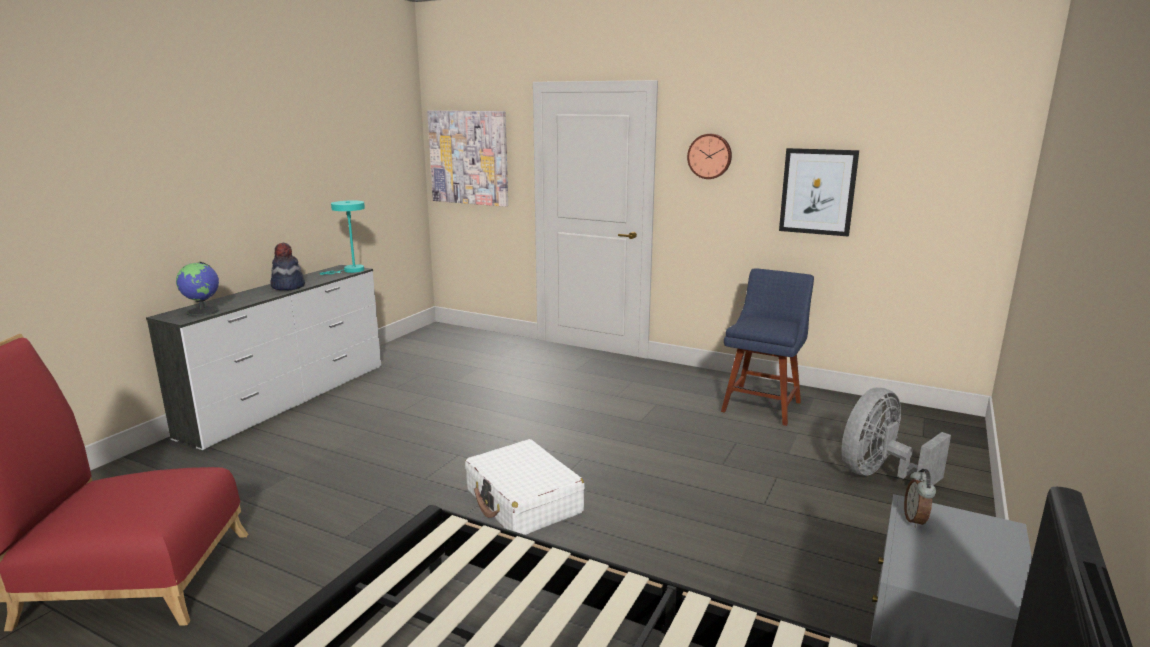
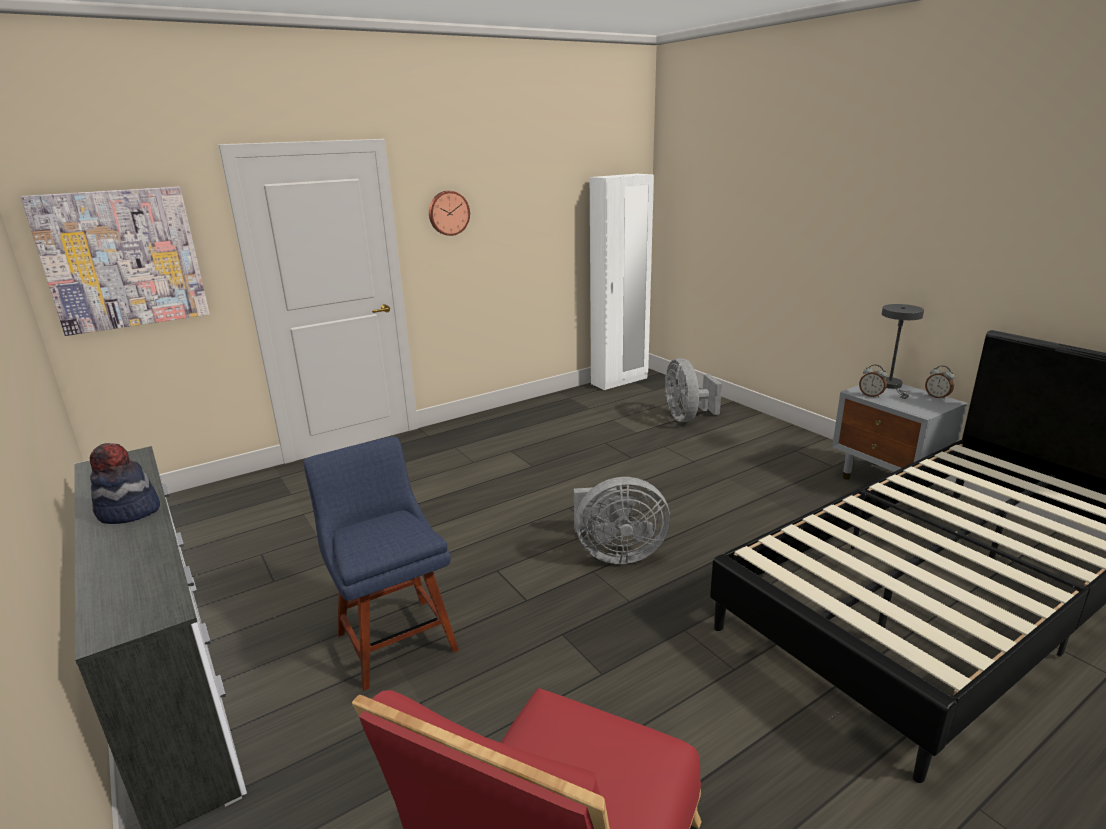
camera: 60 degrees left, 5 degrees up
globe [176,262,219,316] -> none
turquoise table lamp [319,200,365,275] -> none
white suitcase [465,439,585,535] -> grey fan [574,477,670,564]
blue chair [721,268,814,426] -> blue chair moved to [303,436,459,691]
picture [779,148,859,236] -> none
none -> white wardrobe [590,174,654,390]
none -> grey table lamp [882,304,924,399]
none -> alarm clock [925,366,955,400]

